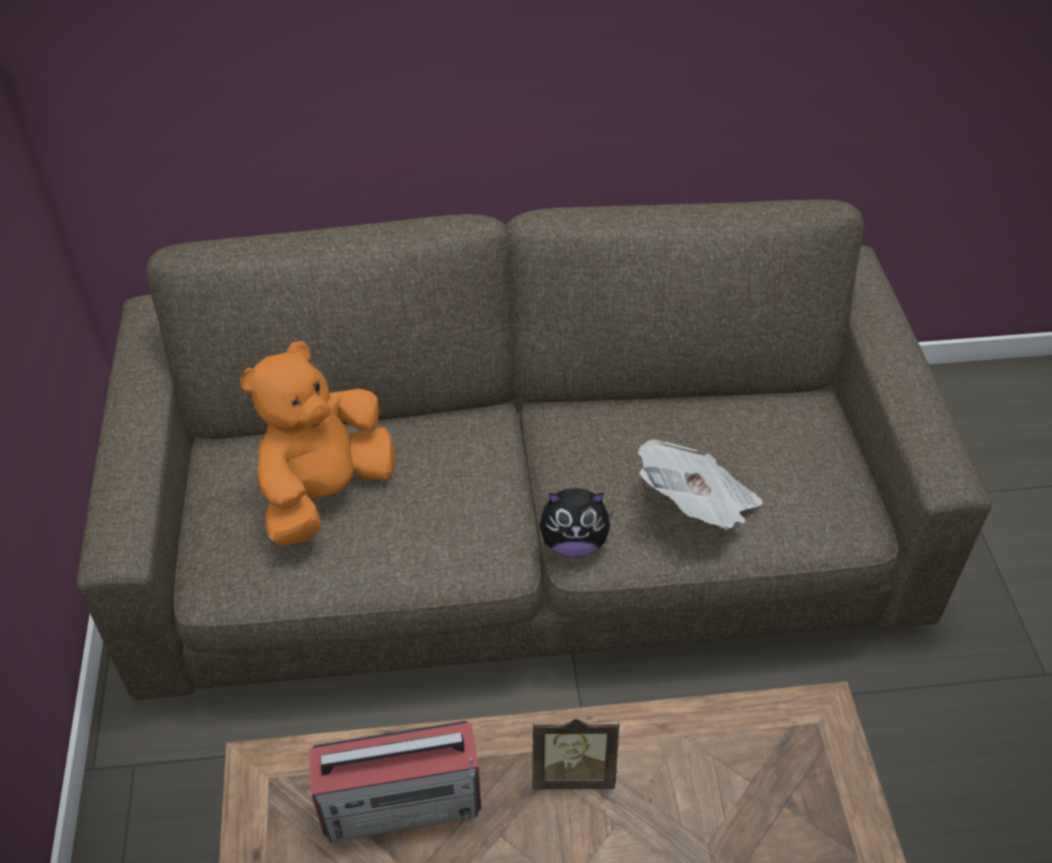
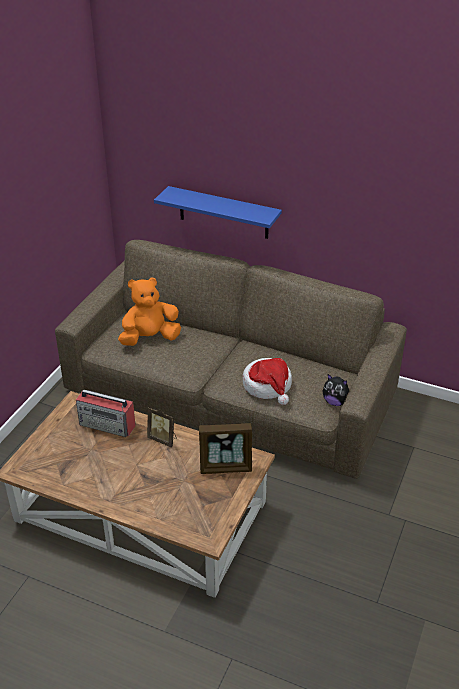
camera: 30 degrees right, 10 degrees down
plush toy [539,488,614,557] -> plush toy moved to [322,374,349,406]
newspaper [638,439,762,530] -> hat [243,358,292,405]
none -> blue shelf [154,186,282,239]
none -> picture frame [199,423,252,474]

